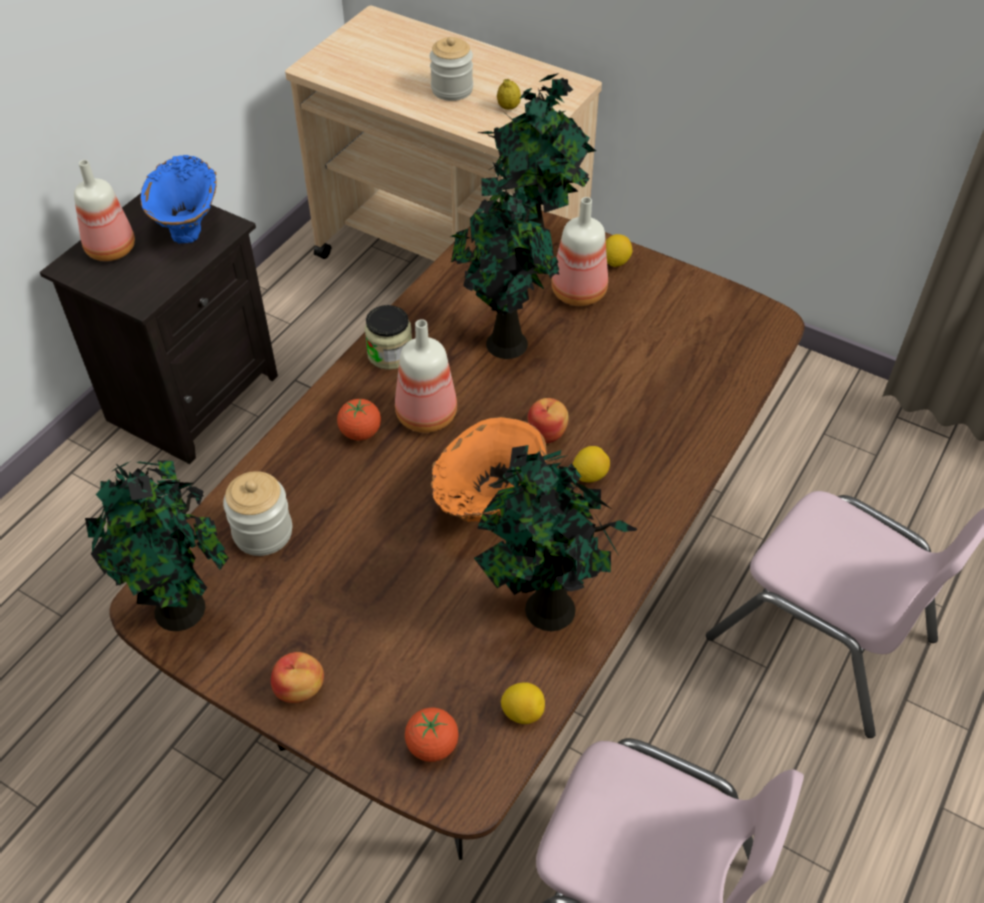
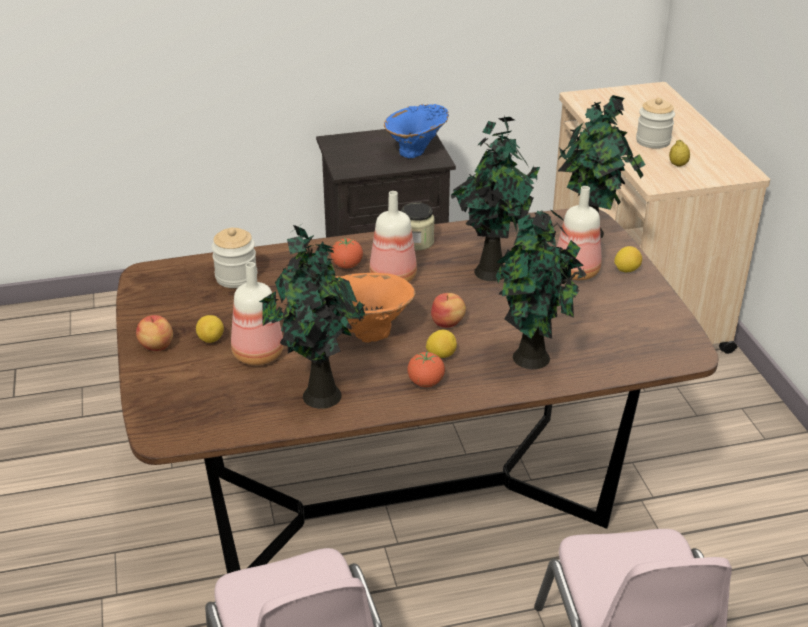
camera: 45 degrees right, 15 degrees down
bottle [74,160,135,261] -> bottle moved to [231,262,284,365]
potted plant [85,460,229,631] -> potted plant moved to [496,209,586,369]
tomato [405,707,459,762] -> tomato moved to [407,351,445,387]
lemon [501,682,545,724] -> lemon moved to [196,315,224,343]

